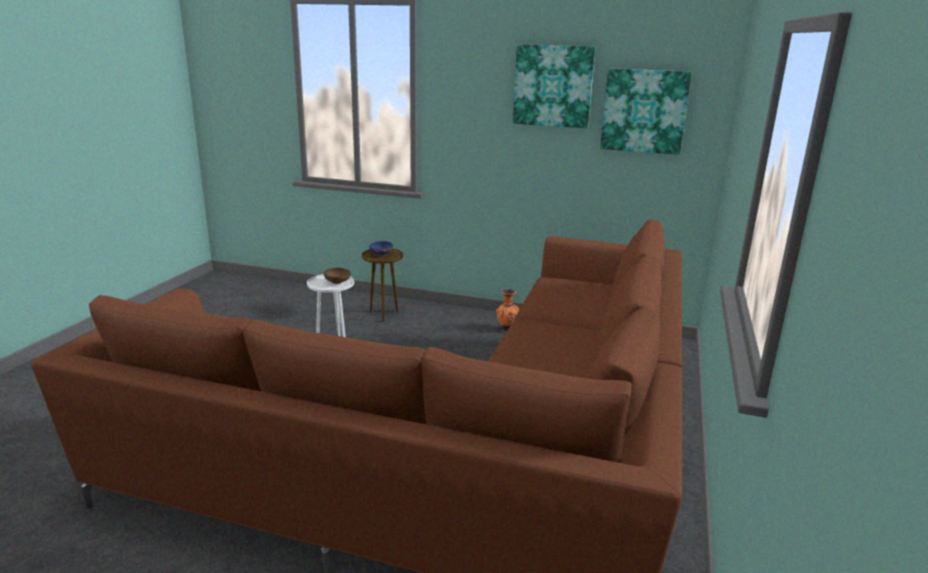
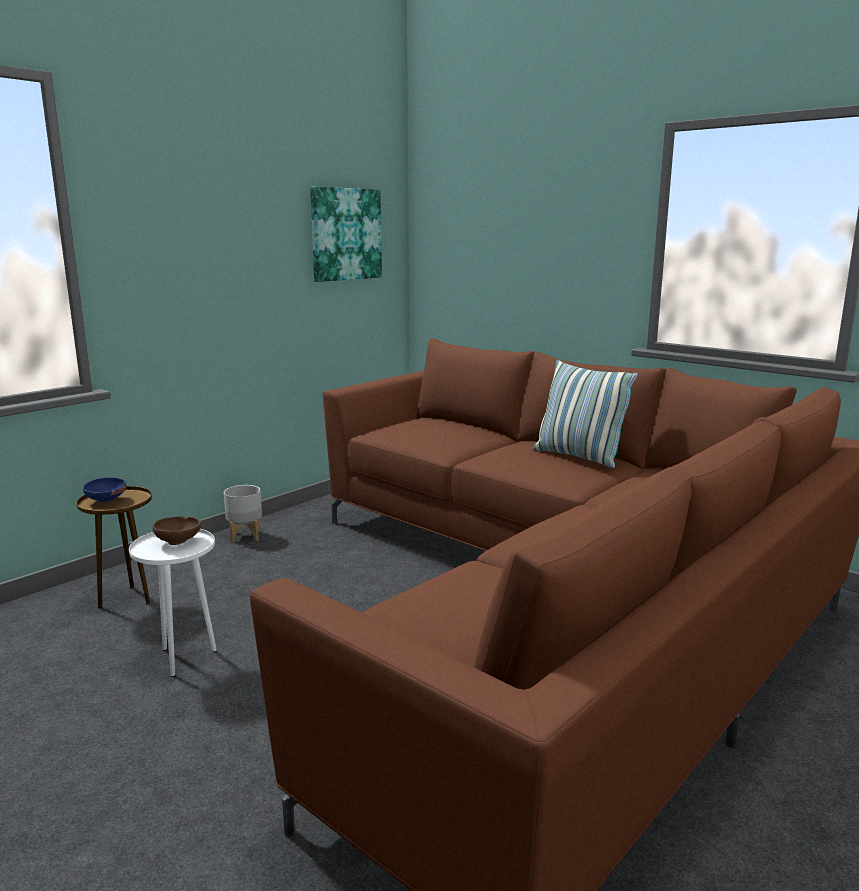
camera: 65 degrees left, 5 degrees down
orange vase [496,289,519,331] -> none
picture [513,44,595,128] -> none
none -> grey planter [224,485,262,543]
none -> pillow [533,360,638,468]

